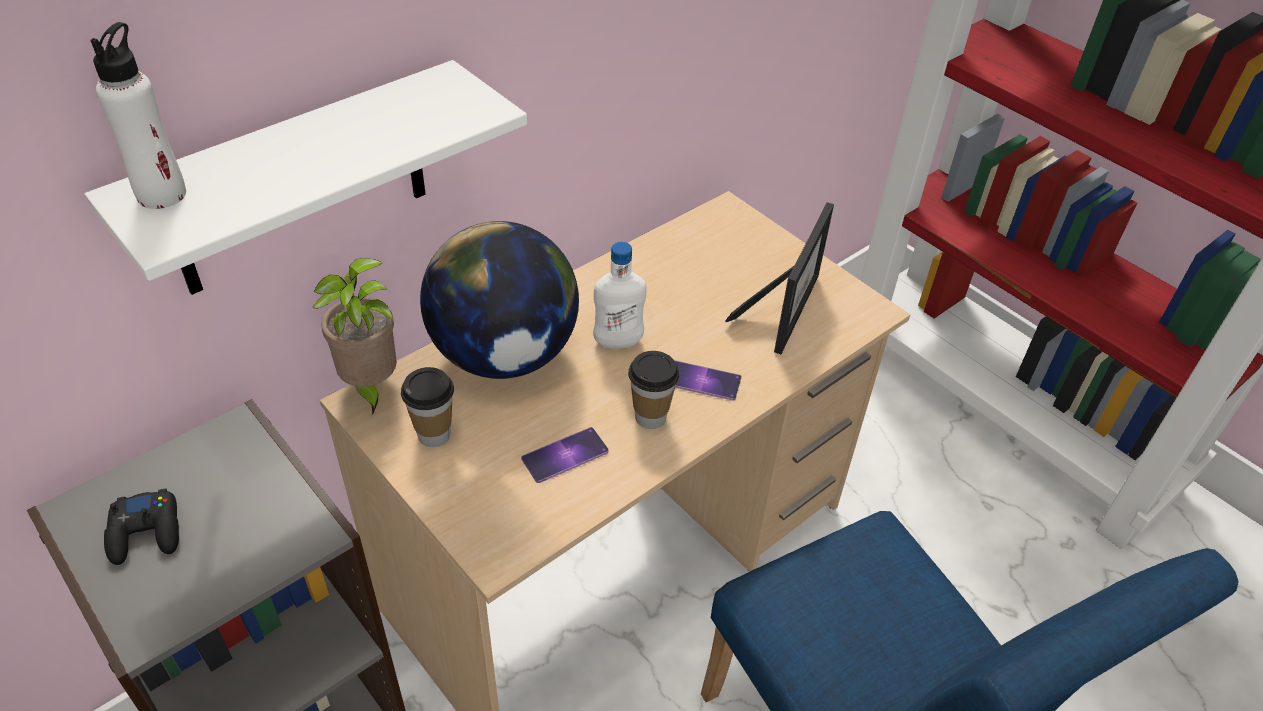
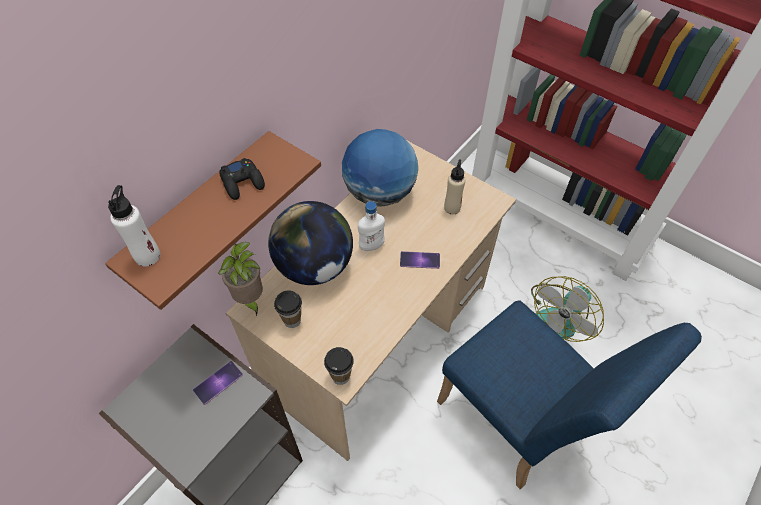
camera: 10 degrees left, 10 degrees up
white shelf [85,60,527,295] -> brown shelf [105,131,321,310]
black game controller [104,488,179,565] -> black game controller moved to [219,158,265,200]
phone [521,427,608,483] -> phone moved to [193,361,243,405]
cup [628,351,679,429] -> cup moved to [324,347,354,385]
picture frame [725,202,834,354] -> beige bottle [444,160,466,214]
none -> globe [342,129,418,207]
none -> fan [531,276,604,342]

